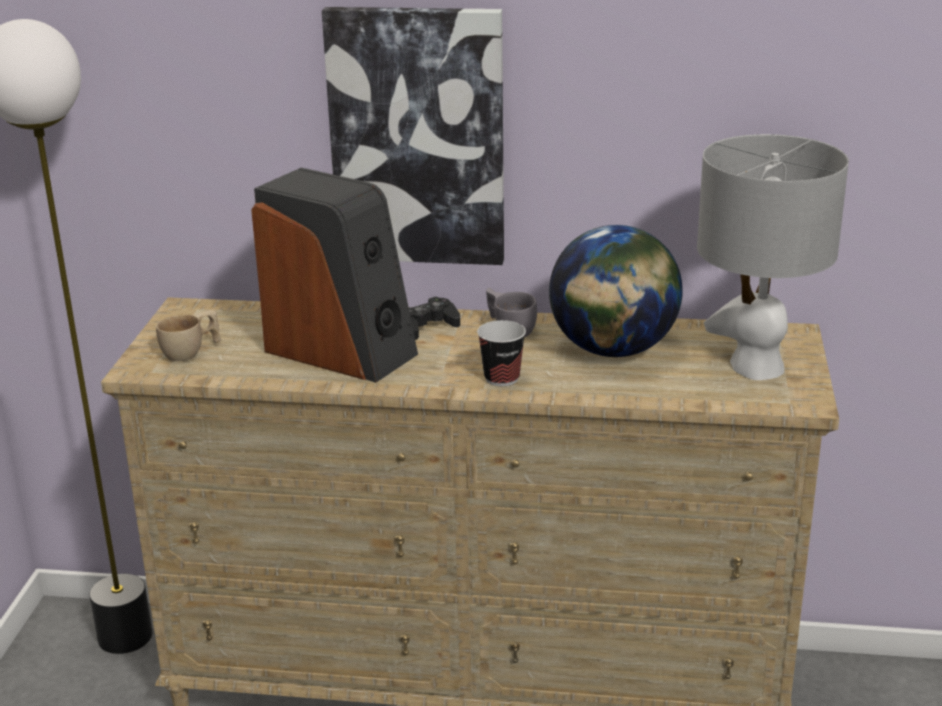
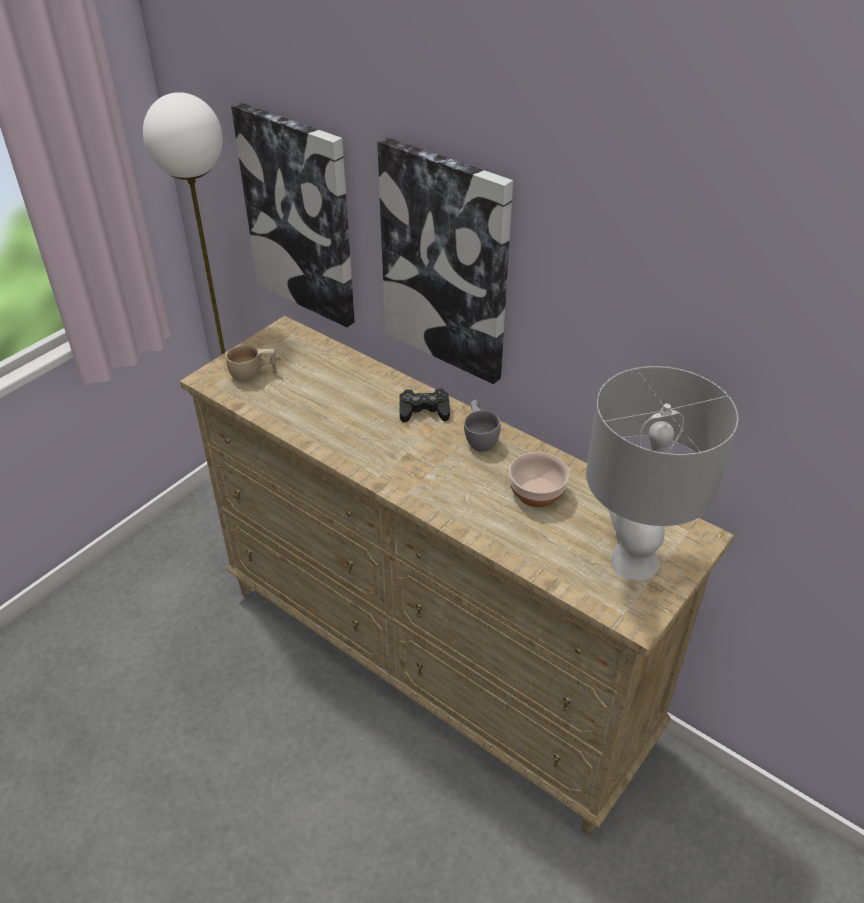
camera: 30 degrees right, 15 degrees up
speaker [251,168,418,383] -> none
cup [477,320,526,386] -> none
globe [549,225,682,357] -> bowl [509,452,570,507]
none -> picture [231,102,355,327]

